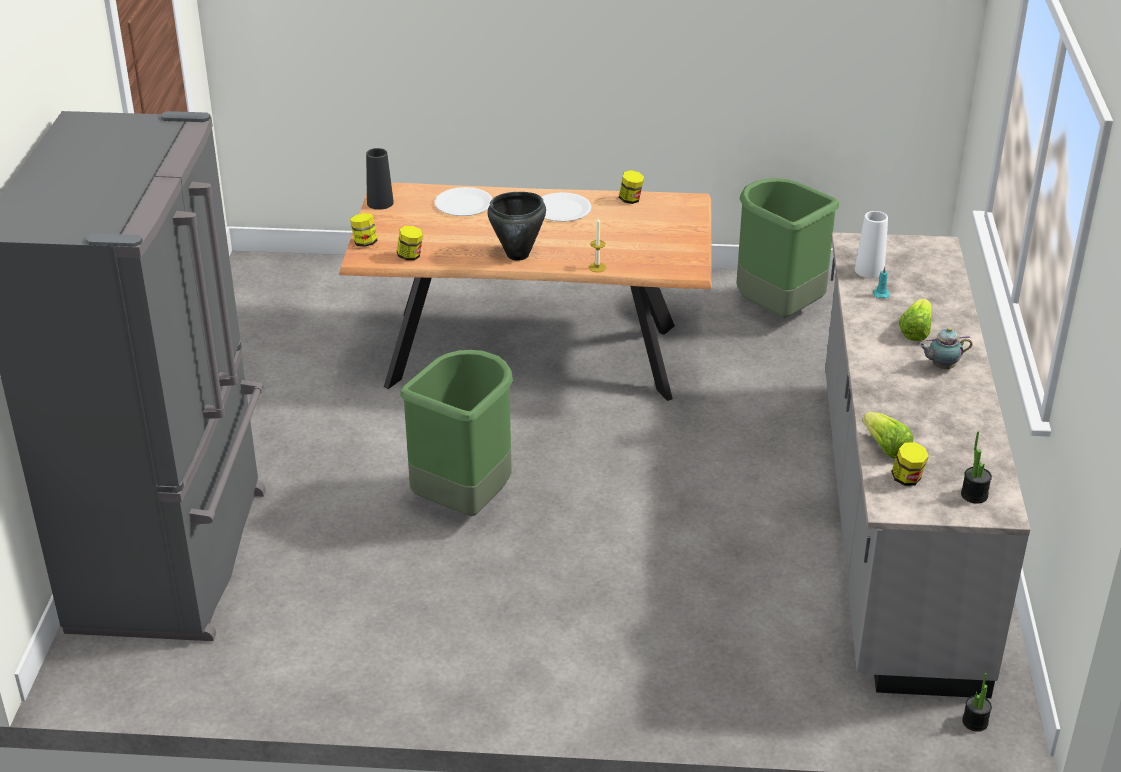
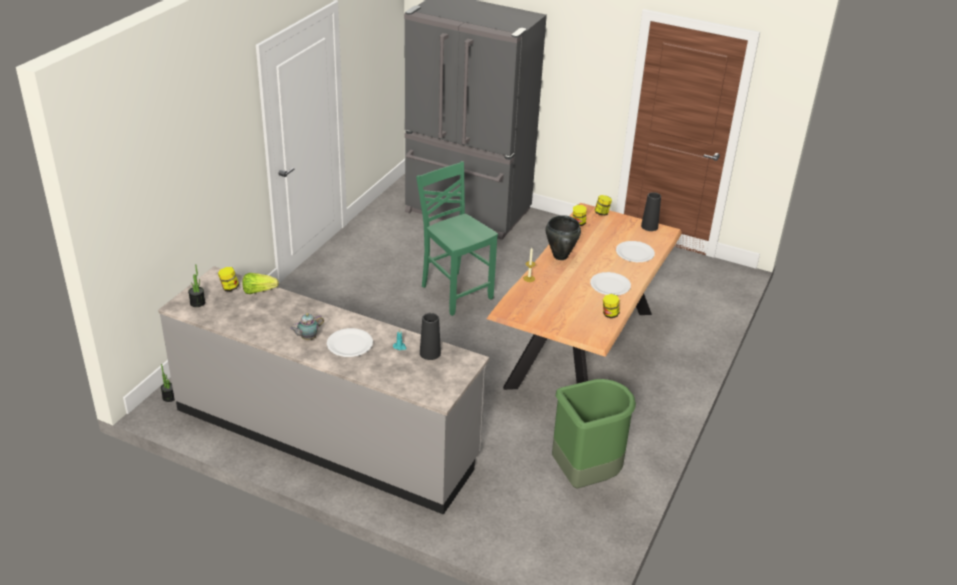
camera: 110 degrees right, 0 degrees up
green trash can [400,350,513,516] -> green chair [416,161,498,316]
white vase [855,211,888,278] -> black vase [420,313,441,360]
lettuce [899,299,932,341] -> white plate [327,328,373,357]
teapot [919,327,973,369] -> teapot turned 135 degrees counterclockwise [290,313,324,340]

